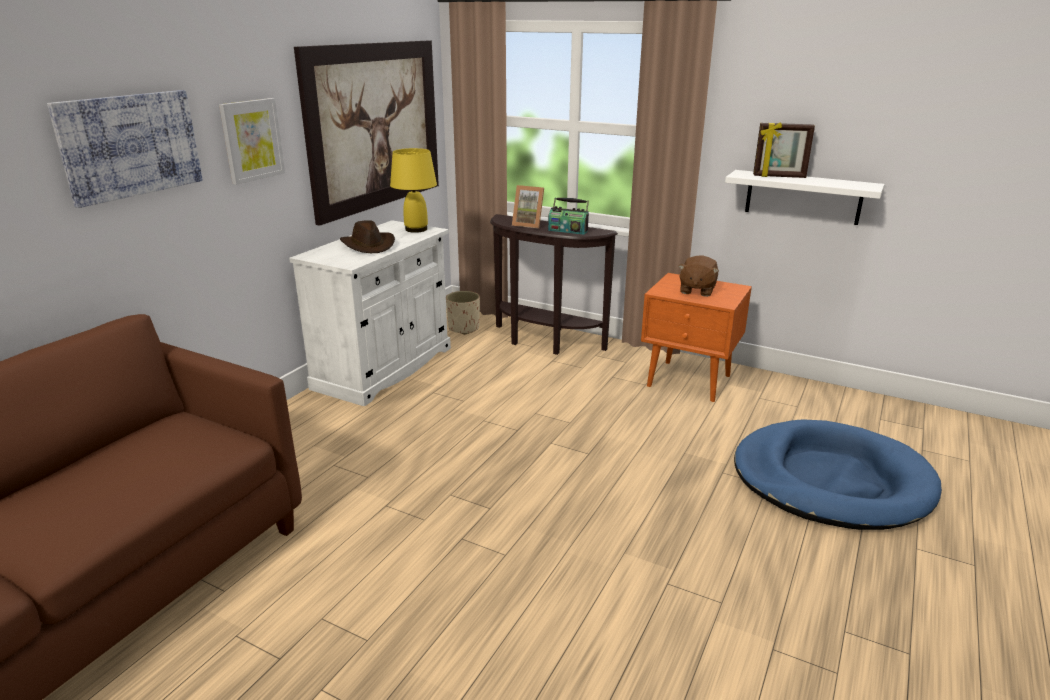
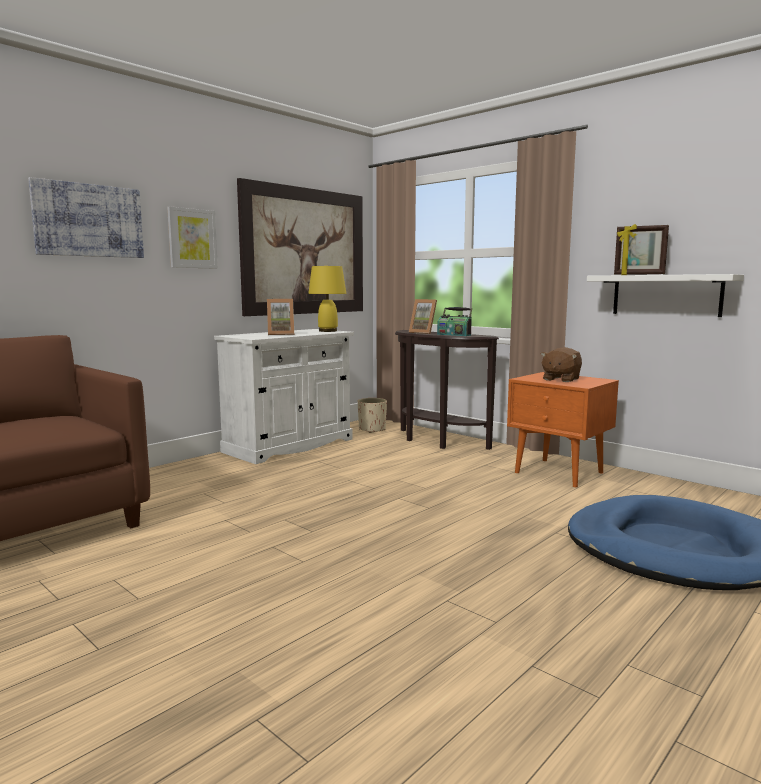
camera: 15 degrees right, 15 degrees down
brown hat [340,220,395,253] -> picture frame [267,299,294,335]

